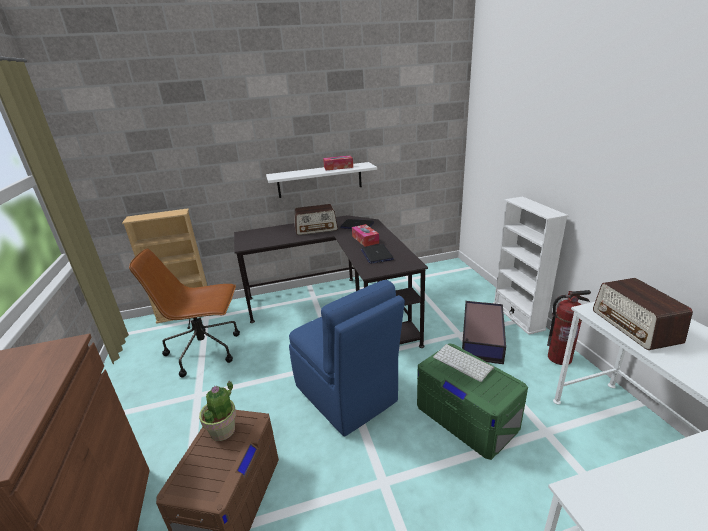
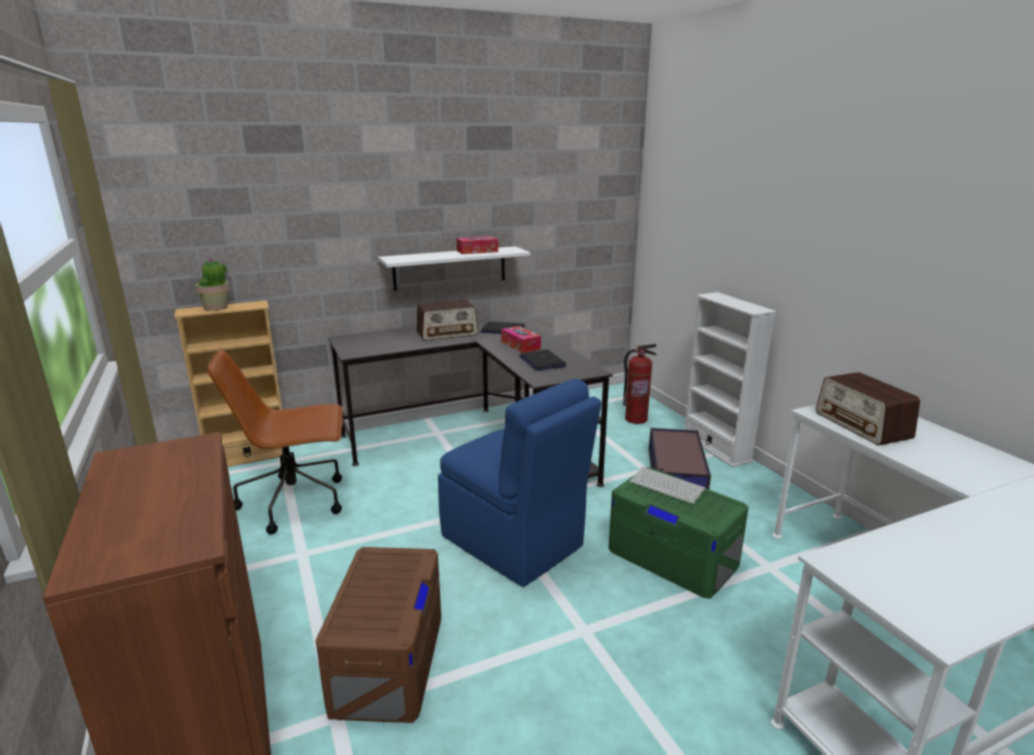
camera: 10 degrees left, 5 degrees down
potted plant [199,381,236,441] -> potted plant moved to [195,258,229,311]
fire extinguisher [547,290,591,365] -> fire extinguisher moved to [623,344,657,424]

